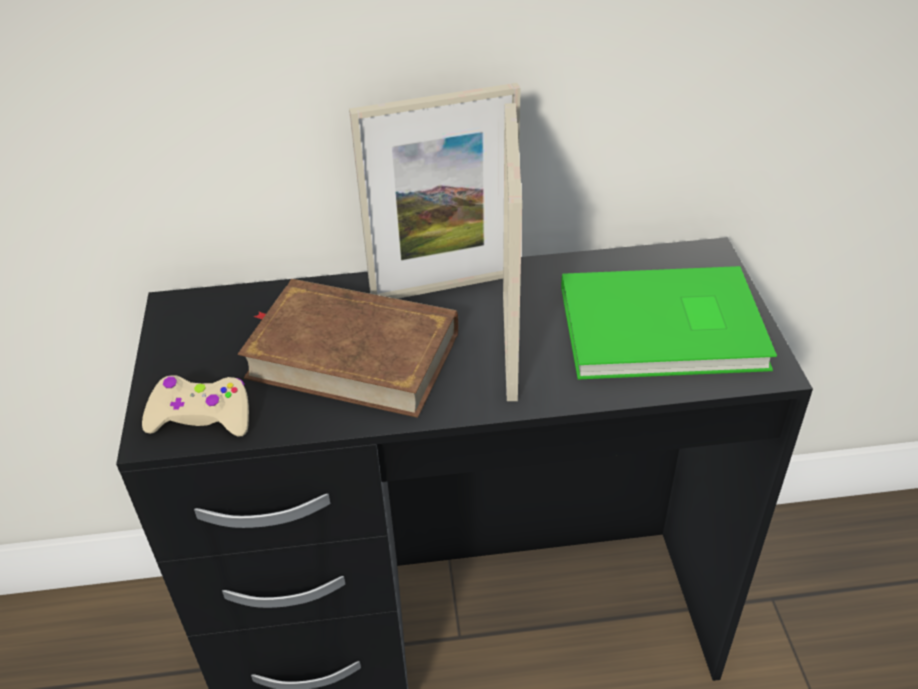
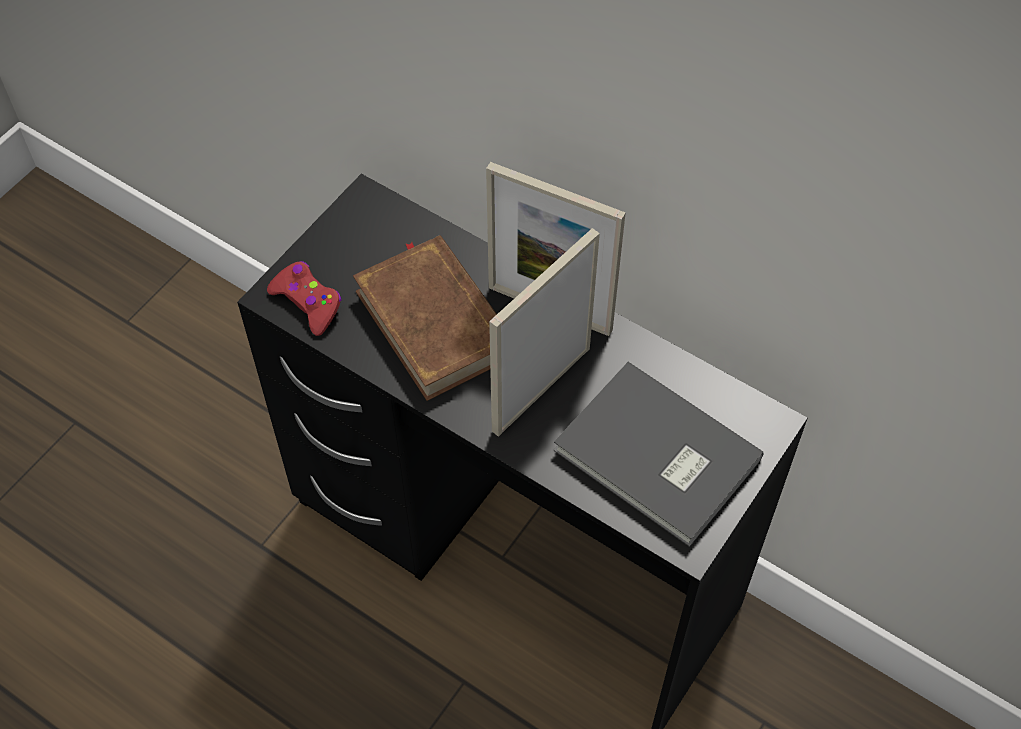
camera: 40 degrees right, 15 degrees up
beige game controller [142,375,249,437] -> red game controller [267,261,342,336]
green book [561,266,777,379] -> grey book [554,362,764,547]

